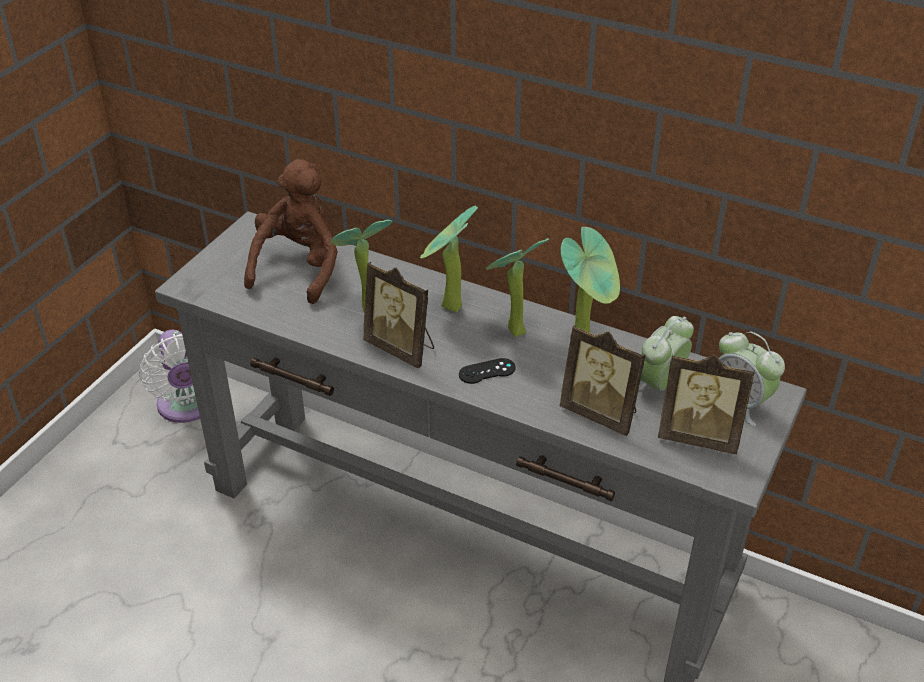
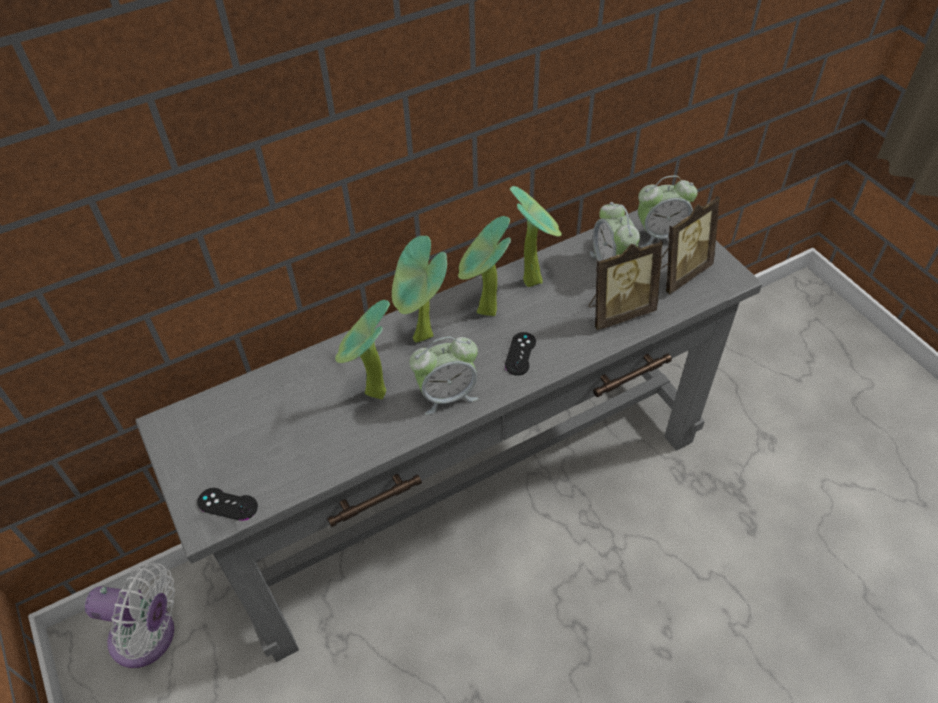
camera: 55 degrees left, 10 degrees up
brown plush toy [244,159,338,304] -> none
picture frame [363,262,434,368] -> alarm clock [410,337,479,415]
none -> black game controller [197,488,258,521]

